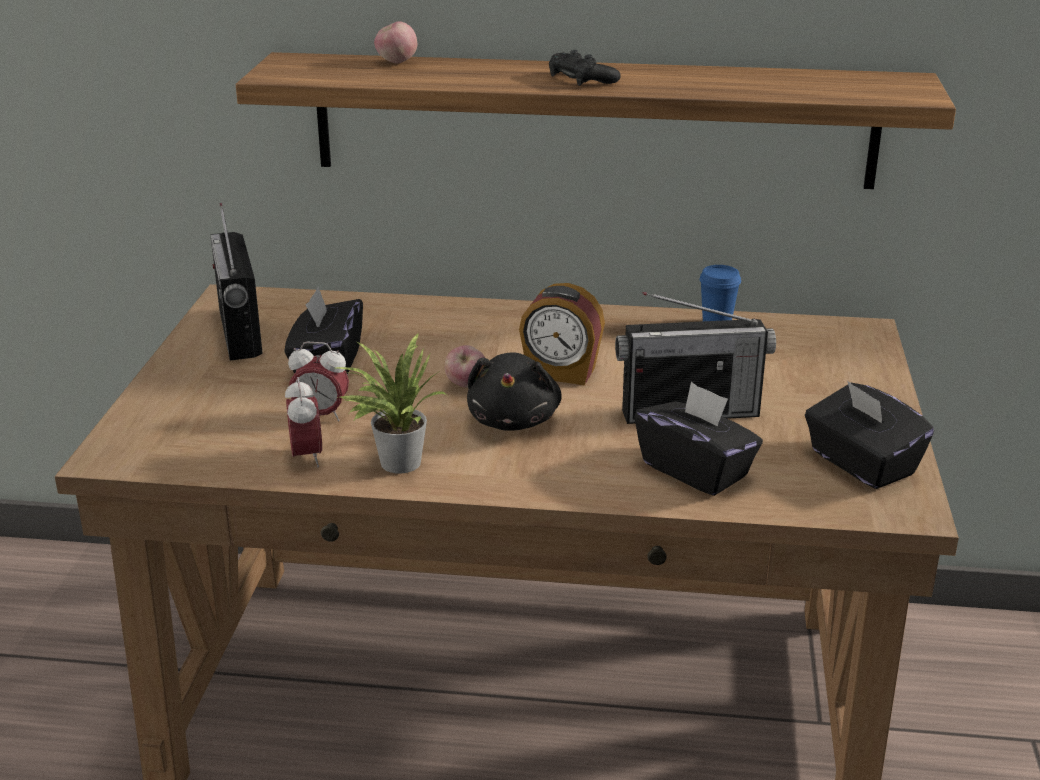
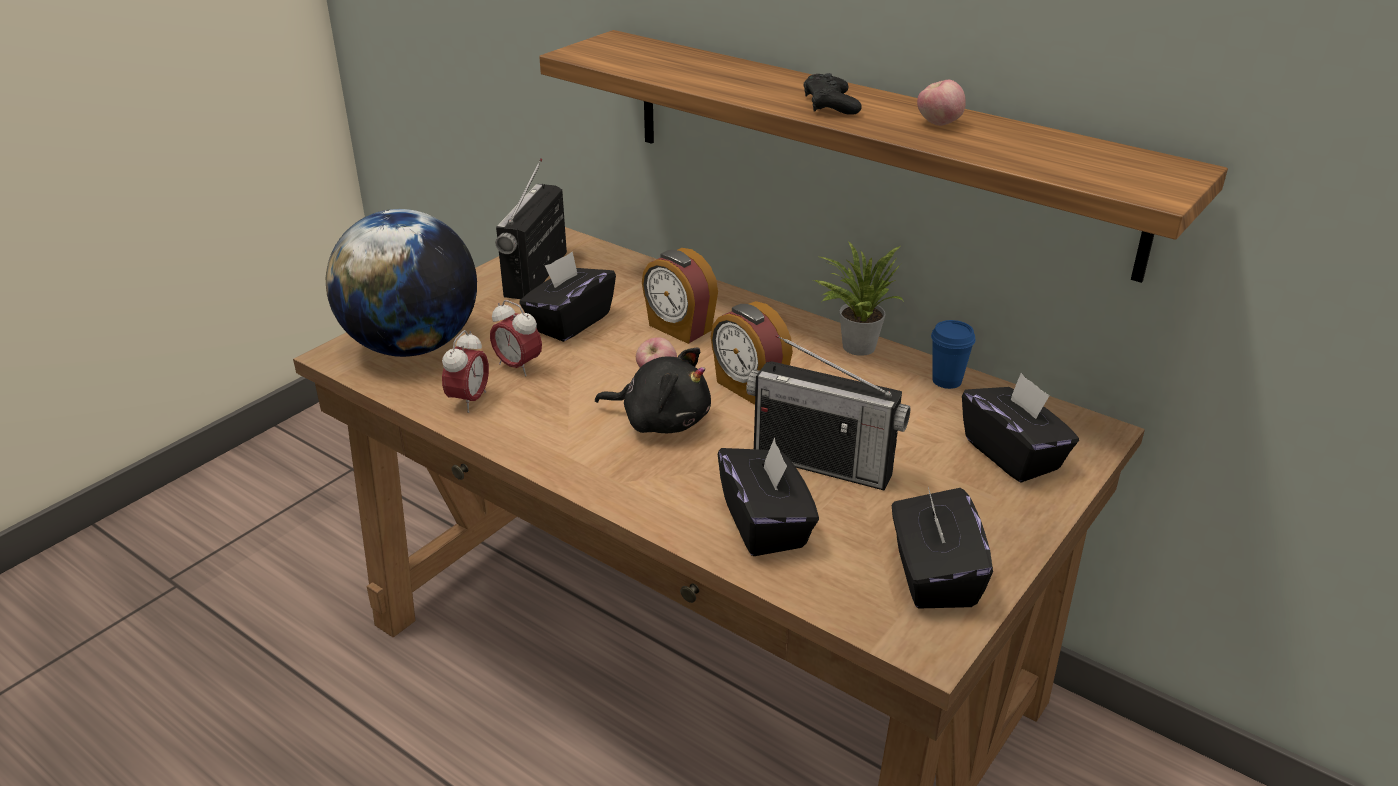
camera: 30 degrees right, 5 degrees up
potted plant [337,334,448,473] -> potted plant moved to [814,241,904,356]
apple [374,21,417,63] -> apple moved to [917,80,966,126]
black plush toy [467,352,562,431] -> black plush toy turned 105 degrees counterclockwise [595,347,711,433]
none -> globe [326,209,477,357]
none -> alarm clock [642,248,718,344]
none -> black tissue box [962,373,1079,483]

